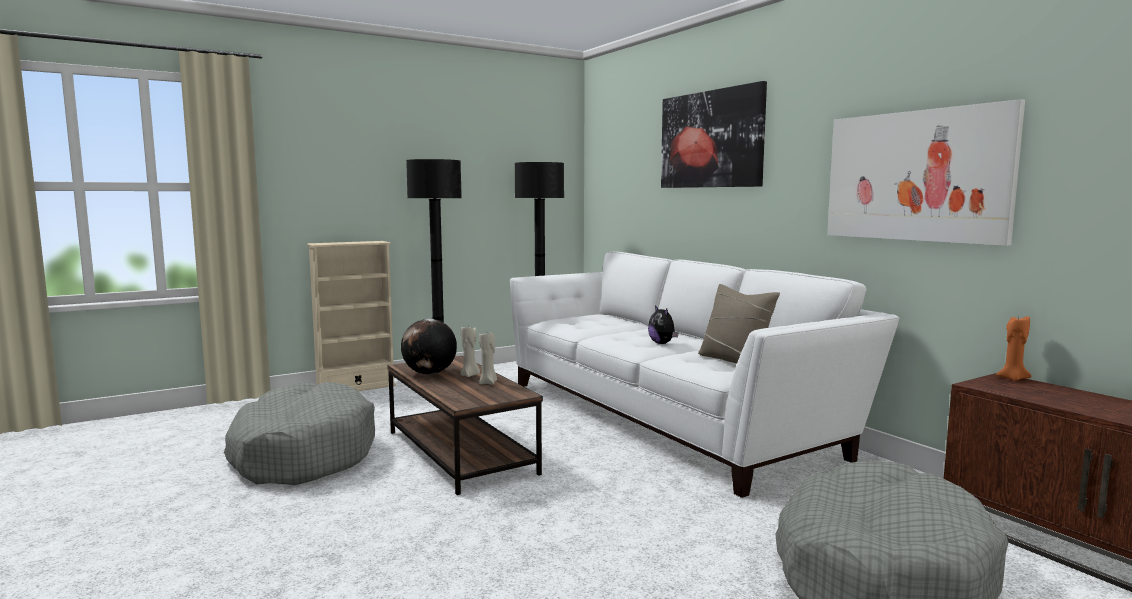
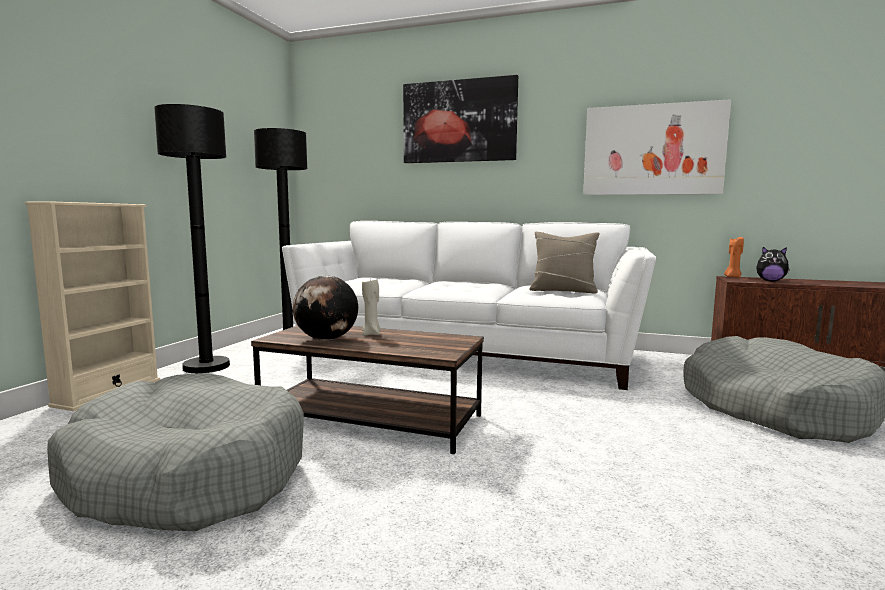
camera: 40 degrees left, 0 degrees up
beige candle [479,332,497,385] -> none
plush toy [648,305,678,344] -> plush toy moved to [756,247,790,282]

